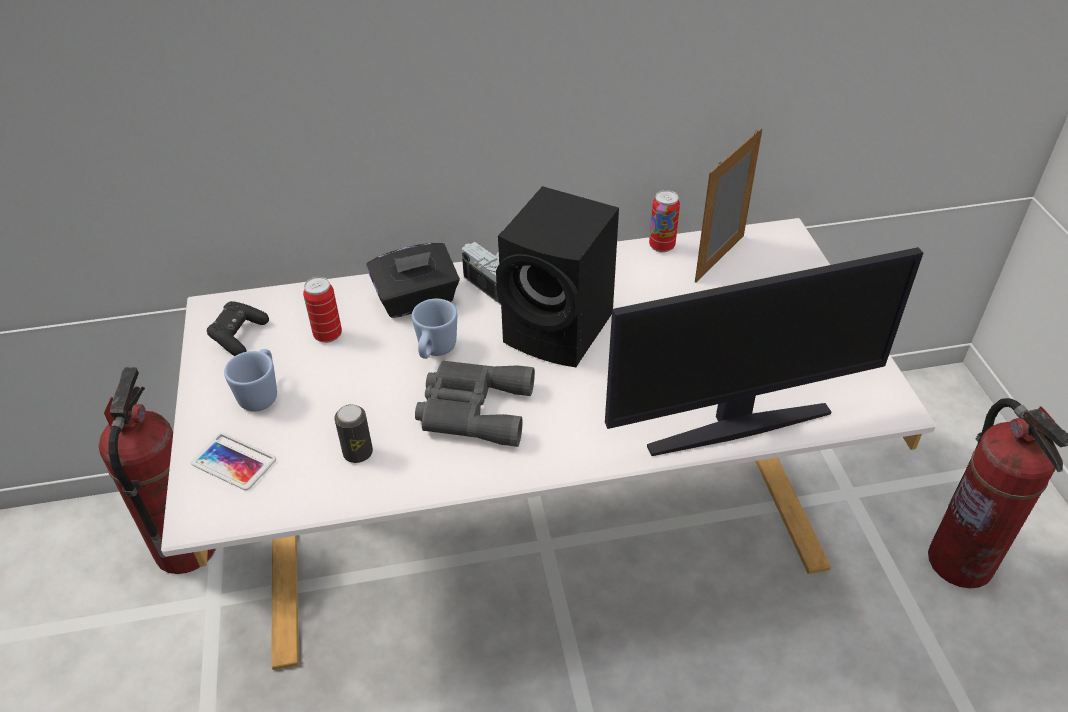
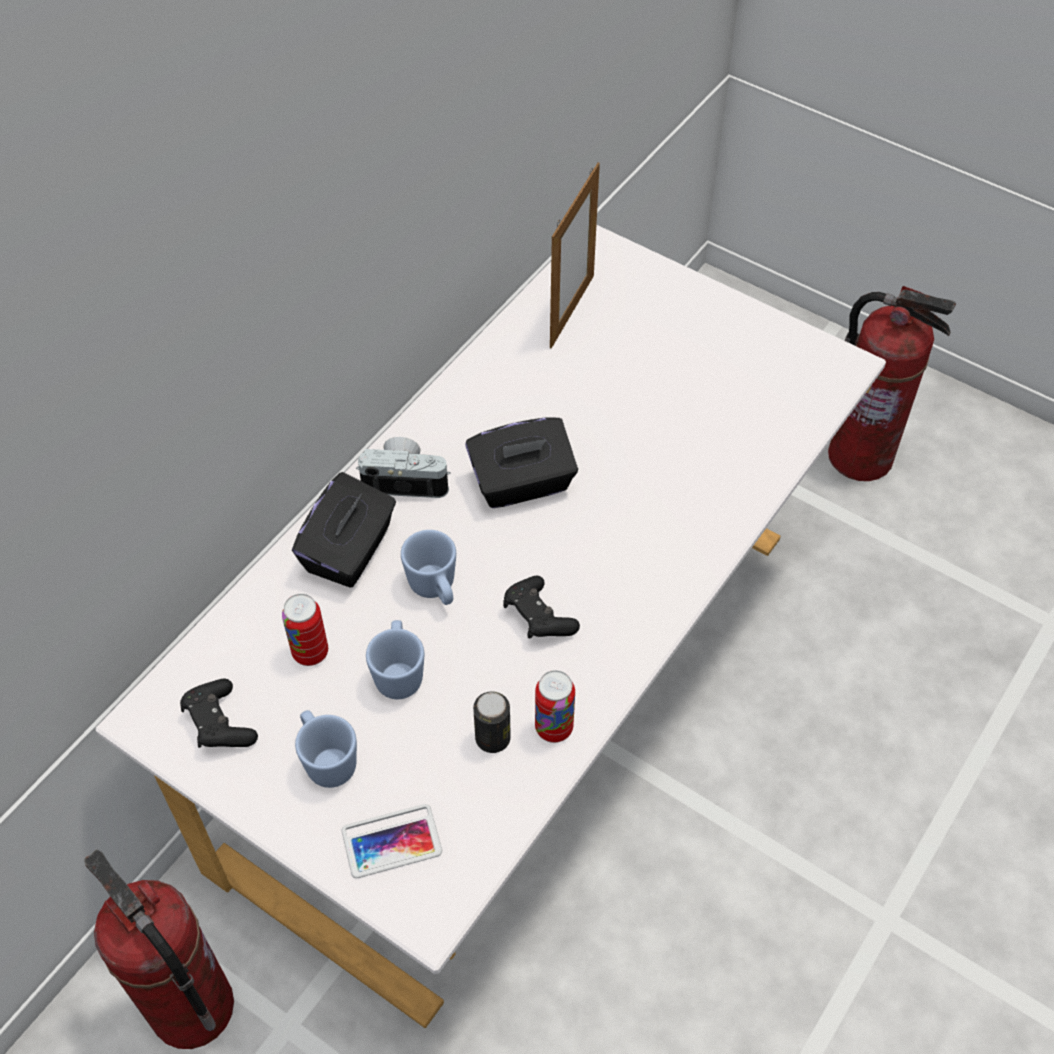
camera: 45 degrees left, 10 degrees up
grey binoculars [415,361,535,447] -> black game controller [503,576,580,639]
black speaker [496,186,619,367] -> black tissue box [465,417,578,508]
monitor [605,247,923,456] -> none
can [649,190,680,253] -> can moved to [535,670,575,743]
picture frame [695,128,763,283] -> picture frame turned 150 degrees counterclockwise [550,162,600,349]
none -> blue mug [366,620,424,699]

